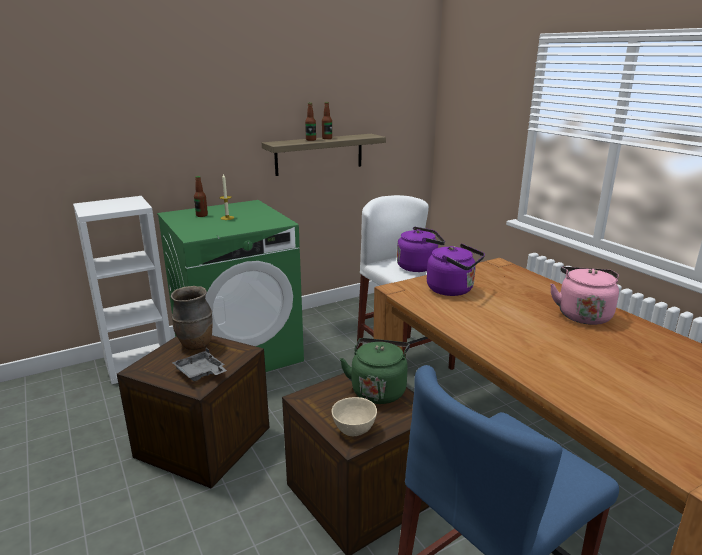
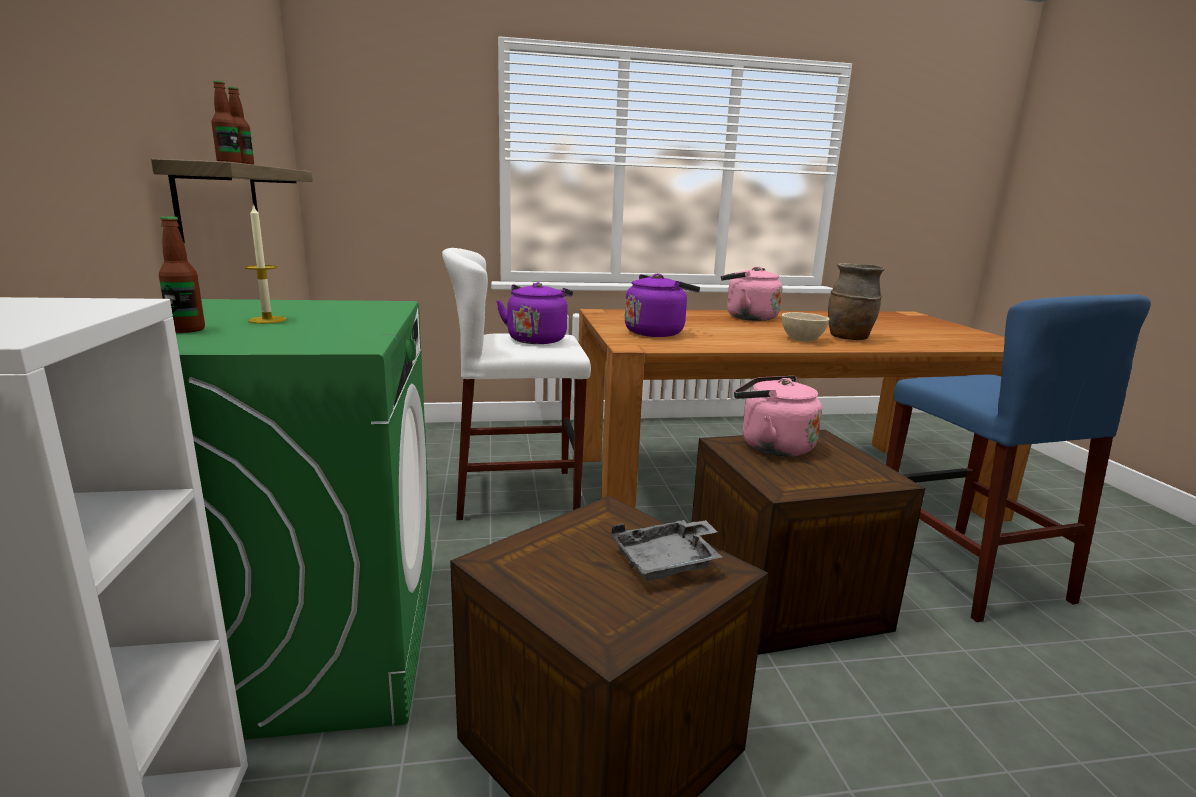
camera: 70 degrees left, 5 degrees down
brown vase [171,286,213,350] -> brown vase moved to [828,263,885,340]
beige bowl [332,397,377,436] -> beige bowl moved to [782,312,829,342]
green kettle [340,338,410,404] -> pink kettle [734,376,822,457]

